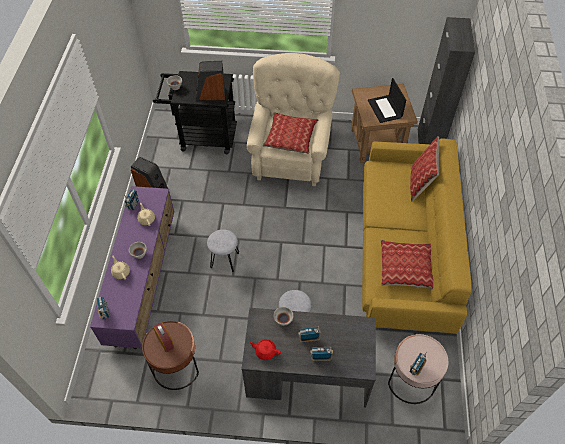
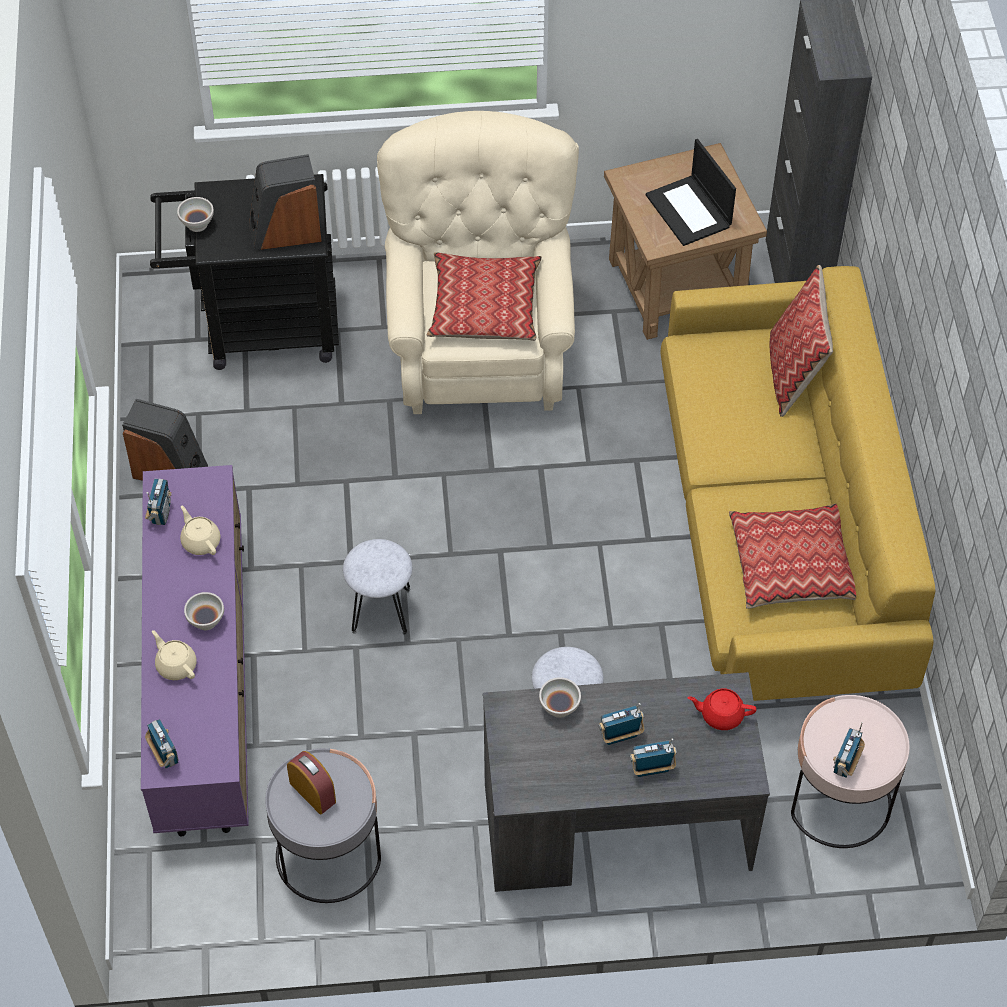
camera: 10 degrees left, 0 degrees up
brown side table [142,321,199,390] -> grey side table [265,748,381,903]
red teapot [248,339,281,360] -> red teapot moved to [688,689,756,730]

